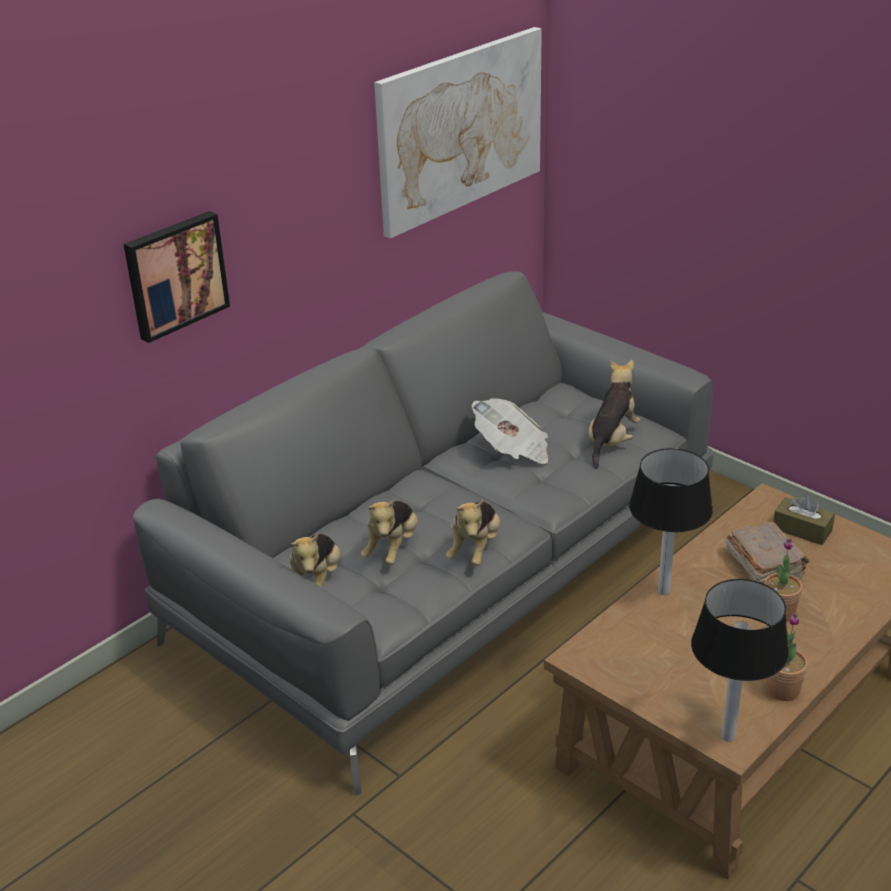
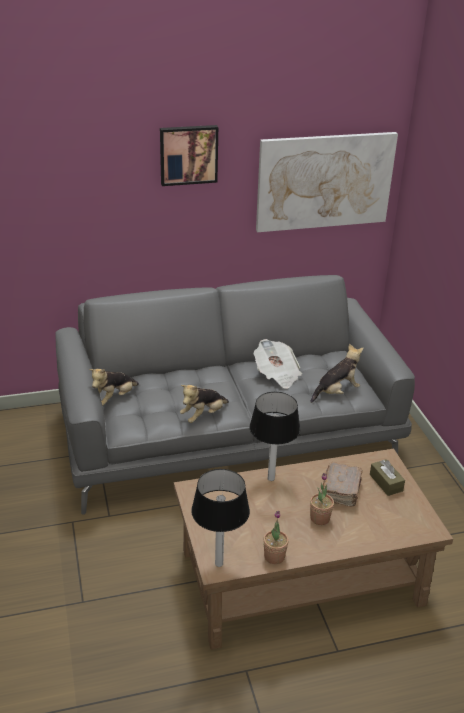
camera: 30 degrees right, 0 degrees up
picture [123,211,230,343] -> picture moved to [160,125,218,186]
plush toy [361,499,418,565] -> none

